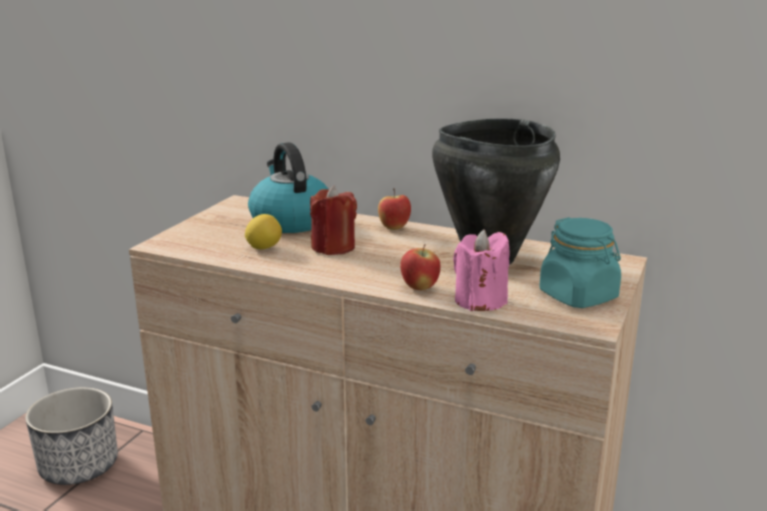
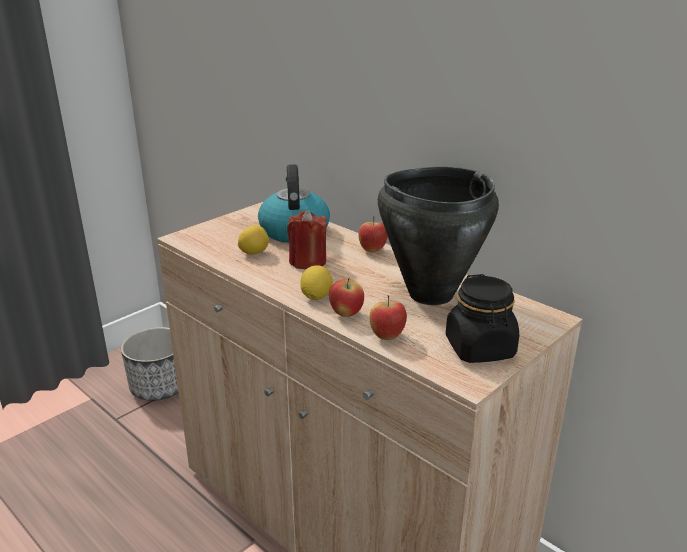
camera: 20 degrees right, 5 degrees up
pink candle [453,230,510,311] -> apple [370,295,407,340]
turquoise jar [539,217,621,308] -> black jar [446,274,519,363]
none -> lemon [300,265,333,300]

